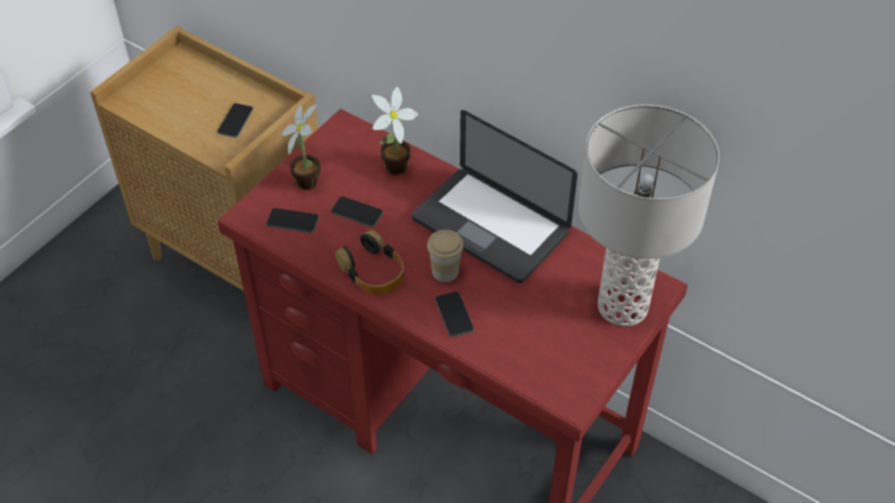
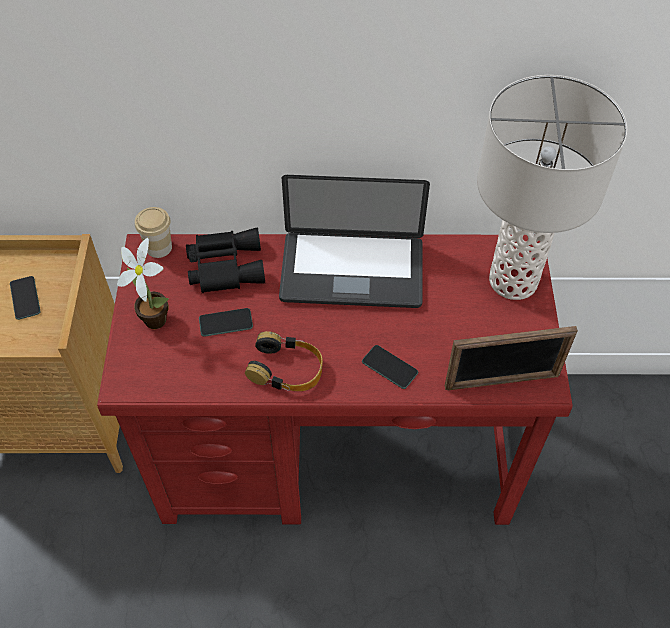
camera: 35 degrees left, 5 degrees up
phone [266,208,319,233] -> none
potted plant [372,86,418,175] -> black binoculars [186,228,265,293]
cup [427,230,464,282] -> cup moved to [135,207,172,258]
none -> picture frame [445,326,578,390]

